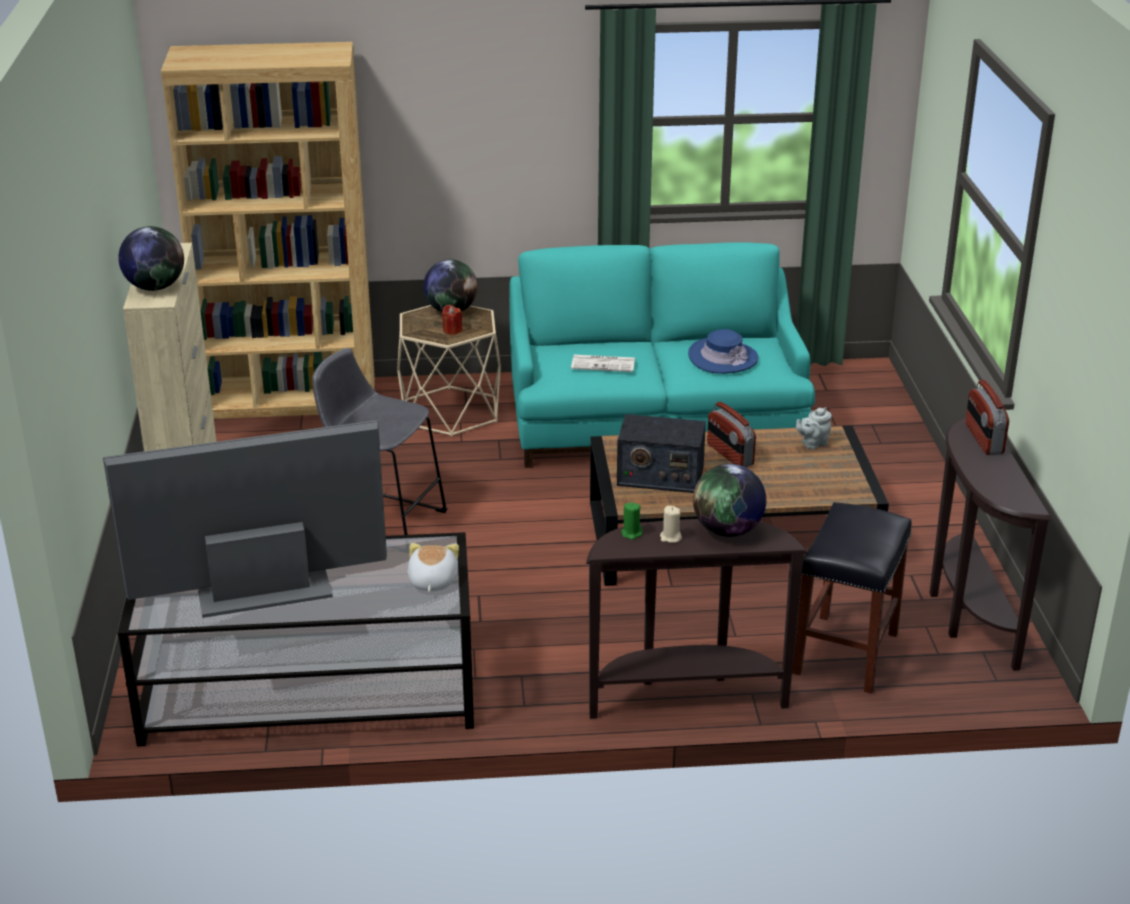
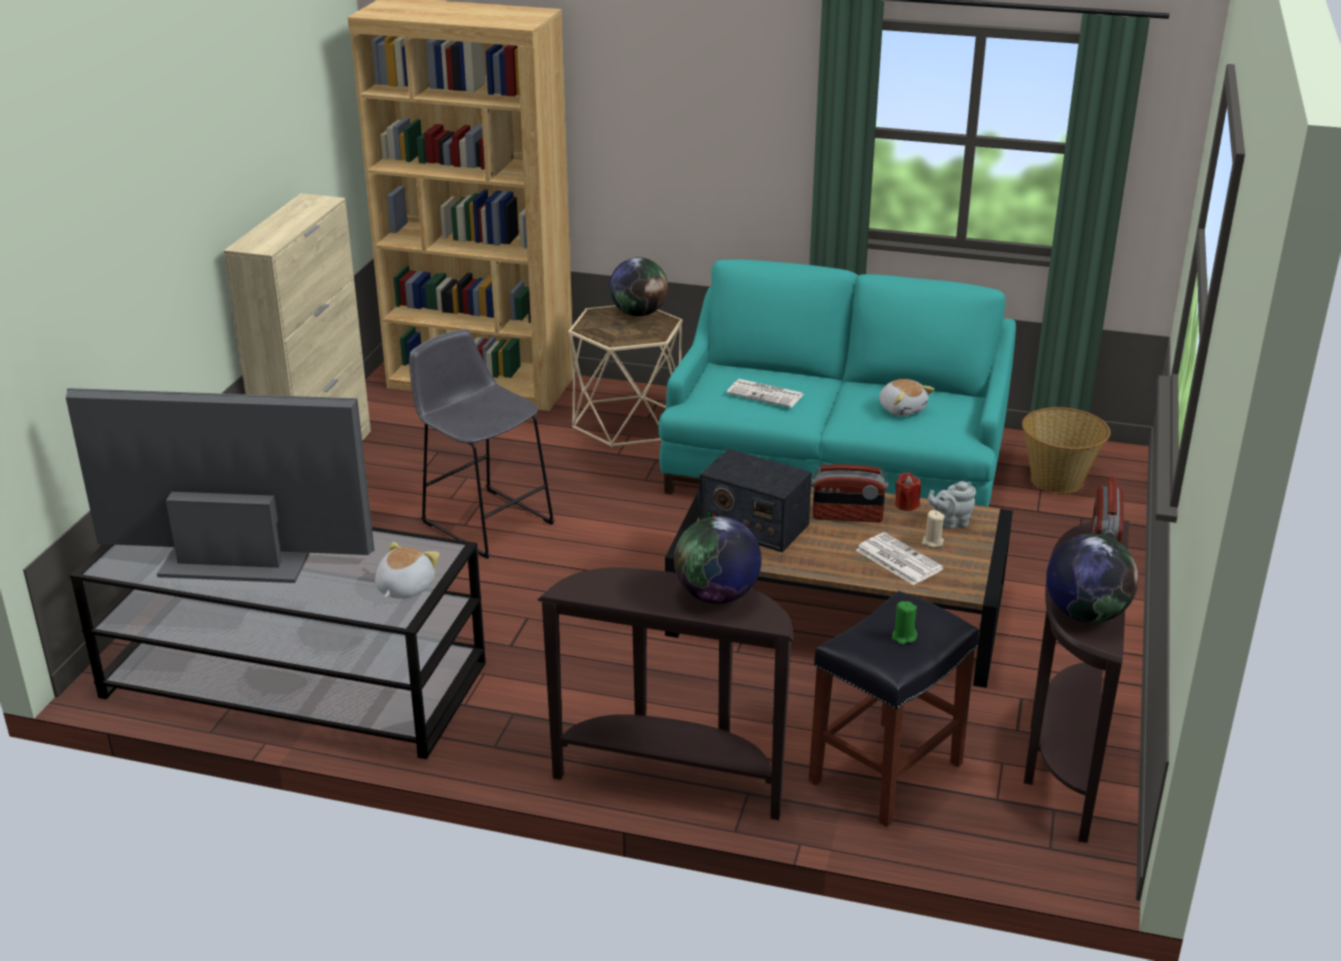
camera: 20 degrees right, 0 degrees up
globe [118,226,184,291] -> globe moved to [1046,534,1138,623]
red candle [442,305,463,335] -> red candle moved to [895,473,921,511]
green candle [621,502,643,540] -> green candle moved to [892,601,917,645]
beige candle [660,506,682,543] -> beige candle moved to [922,510,945,548]
blue hat [688,329,758,374] -> plush toy [879,379,934,416]
radio [707,402,756,467] -> radio turned 75 degrees counterclockwise [811,464,888,522]
none -> newspaper [856,532,944,585]
none -> basket [1022,407,1111,493]

